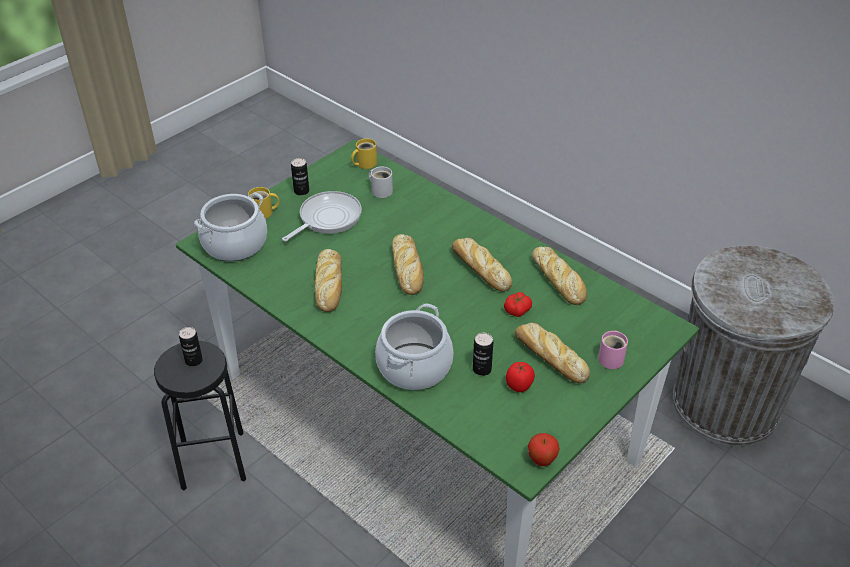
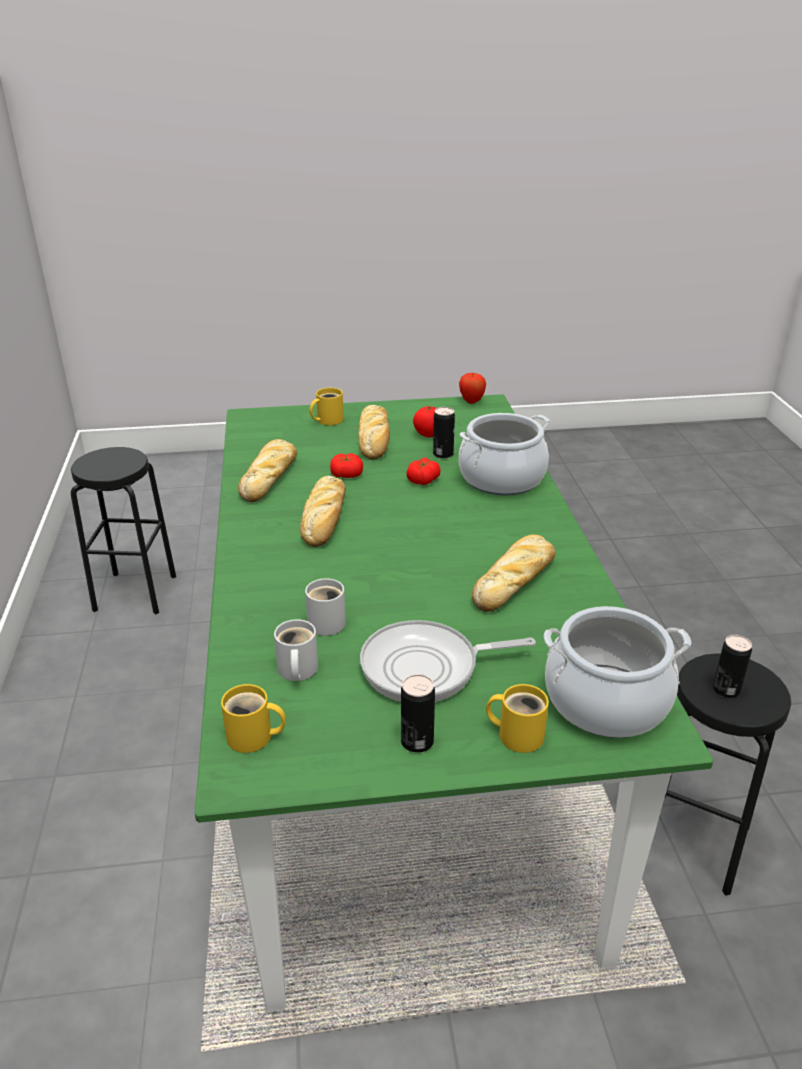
camera: 140 degrees left, 10 degrees down
bread [392,234,424,295] -> none
pink mug [598,330,628,369] -> yellow mug [310,388,344,425]
grey trash can [673,245,834,446] -> black stool [71,447,176,614]
none -> white mug [305,578,346,636]
none -> tomato [406,458,441,485]

